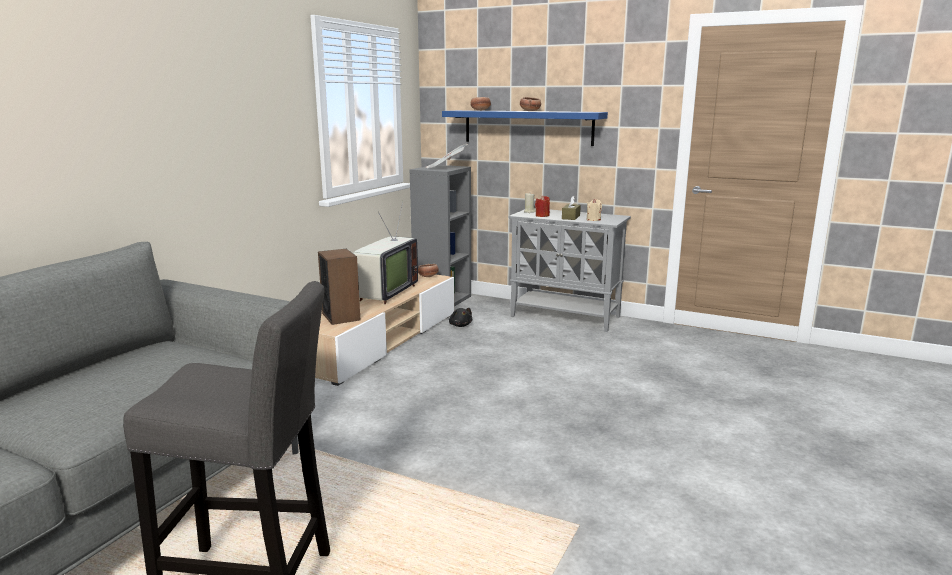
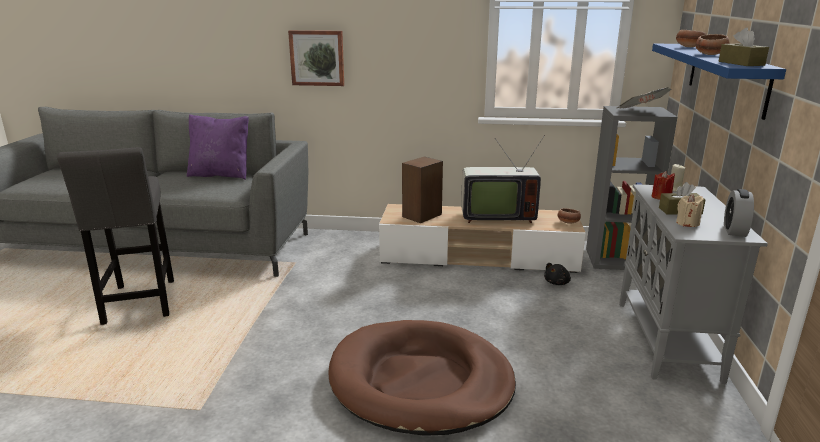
camera: 70 degrees right, 5 degrees up
none -> purple pillow [187,114,249,180]
none -> picture [288,30,344,86]
none -> brown dog bed [328,320,516,436]
none -> brown tissue box [719,28,769,66]
none -> alarm clock [724,189,754,237]

